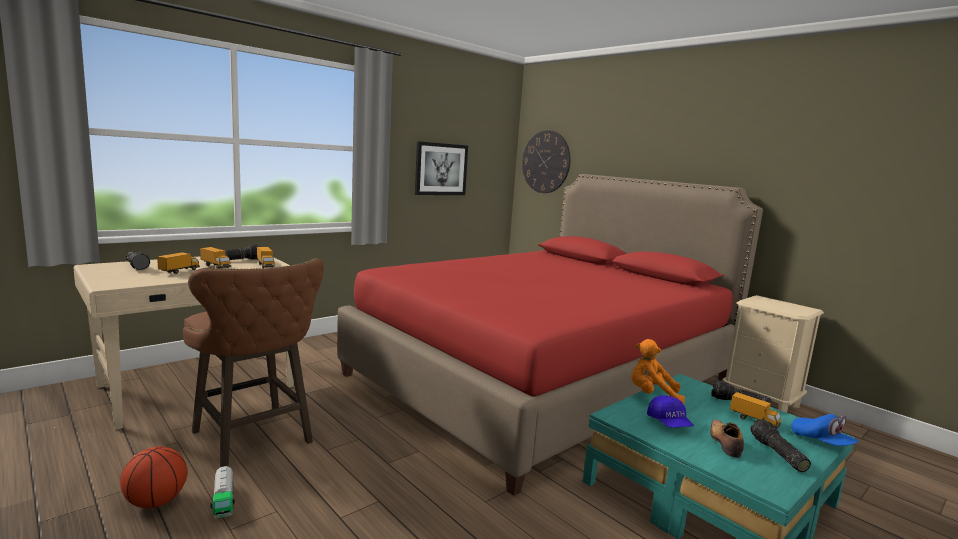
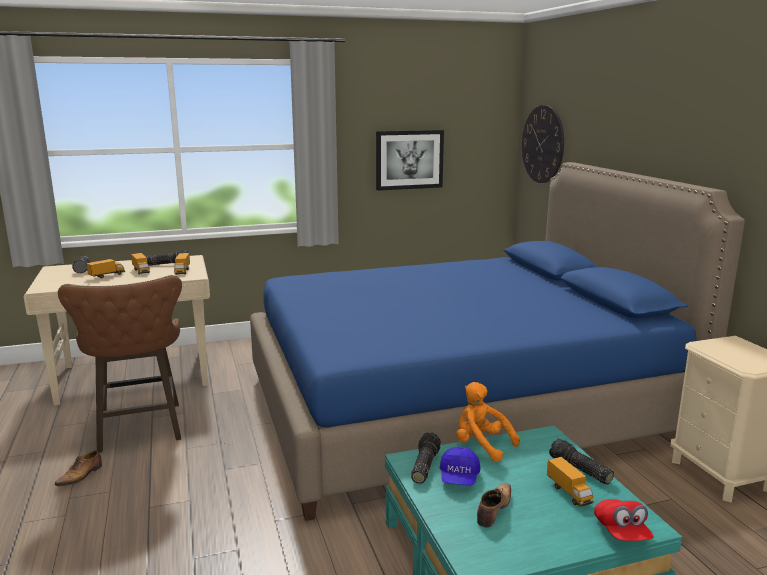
camera: 25 degrees right, 5 degrees up
basketball [120,446,187,508] -> none
toy truck [210,466,235,518] -> shoe [54,450,102,487]
red bed [337,174,763,496] -> blue bed [250,162,745,521]
flashlight [750,419,811,472] -> flashlight moved to [411,433,441,484]
blue cap [791,414,859,446] -> red cap [594,499,654,541]

